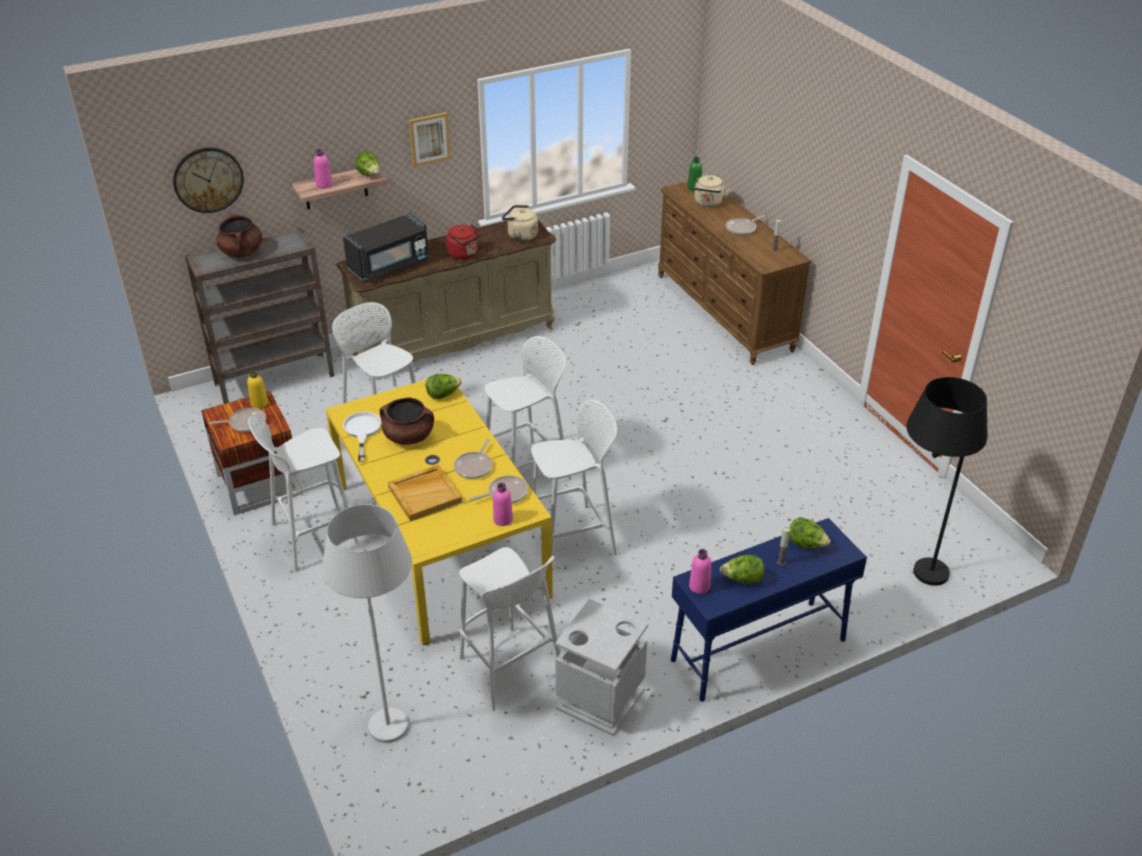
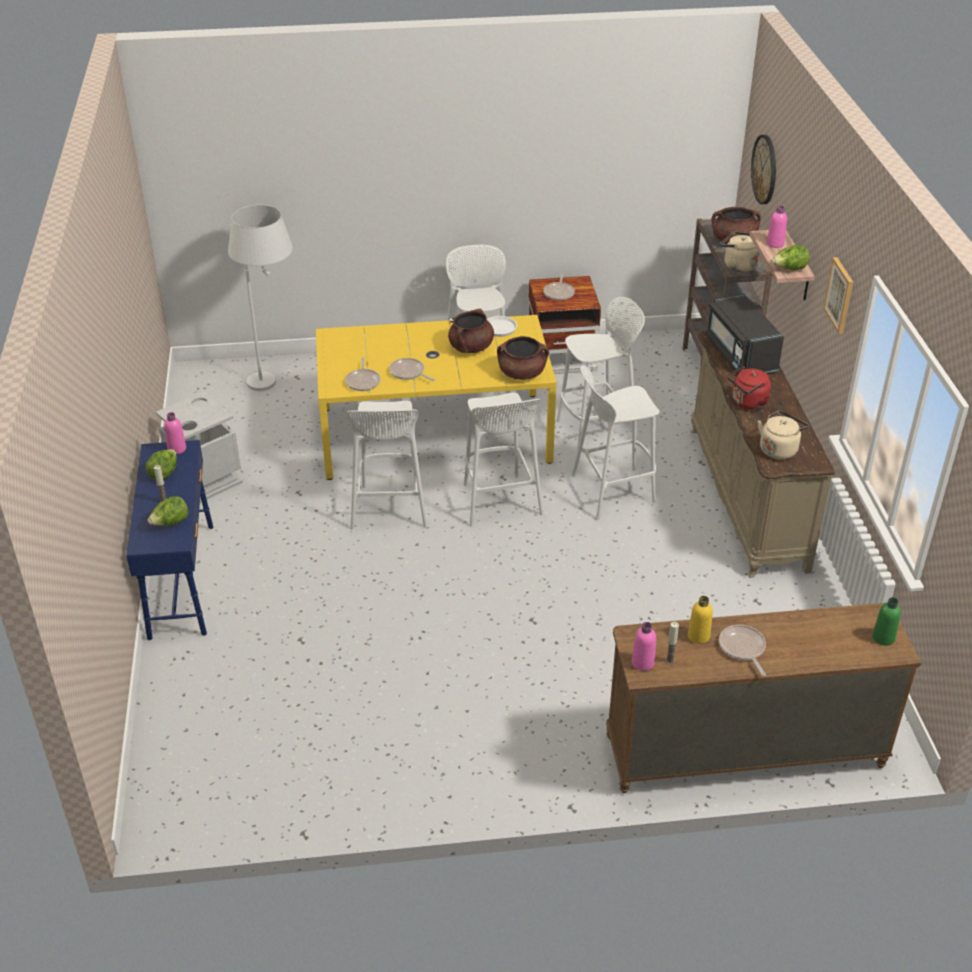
camera: 110 degrees right, 0 degrees up
yellow bottle [247,370,268,409] -> yellow bottle moved to [688,596,713,644]
beige tray [388,464,462,521] -> none
lettuce [426,373,462,399] -> brown cooking pot [497,336,549,380]
white stool [459,547,560,711] -> white stool moved to [572,365,659,520]
pink bottle [493,483,513,526] -> pink bottle moved to [632,622,656,671]
beige kettle [693,175,731,207] -> beige kettle moved to [720,232,759,272]
black floor lamp [906,377,987,586] -> none

